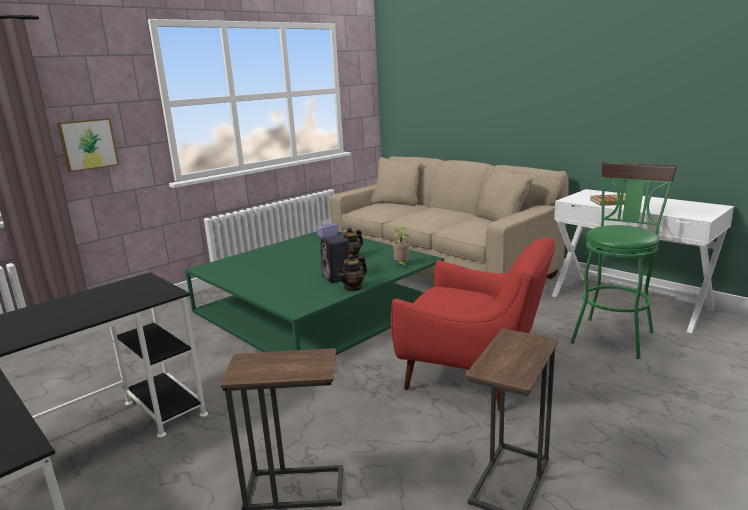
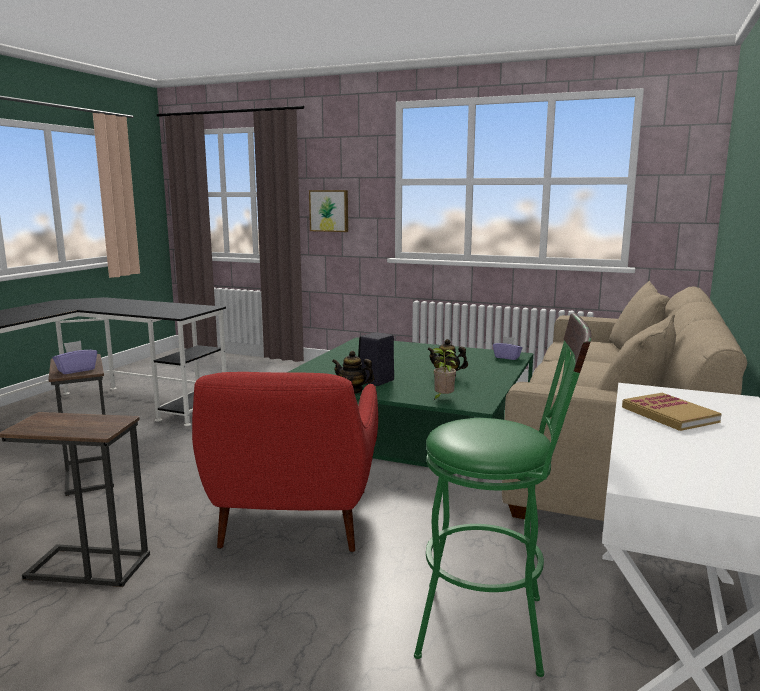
camera: 65 degrees right, 5 degrees down
none -> purple tissue box [52,341,97,374]

